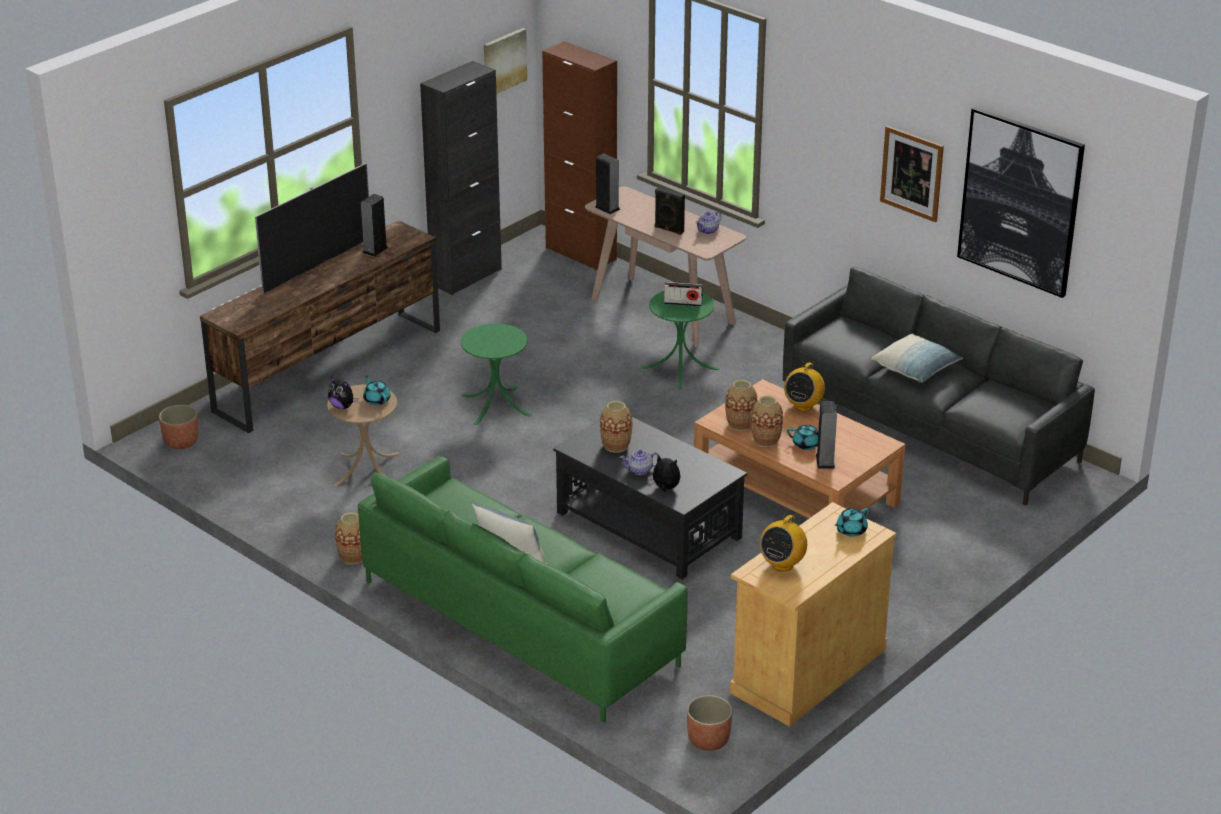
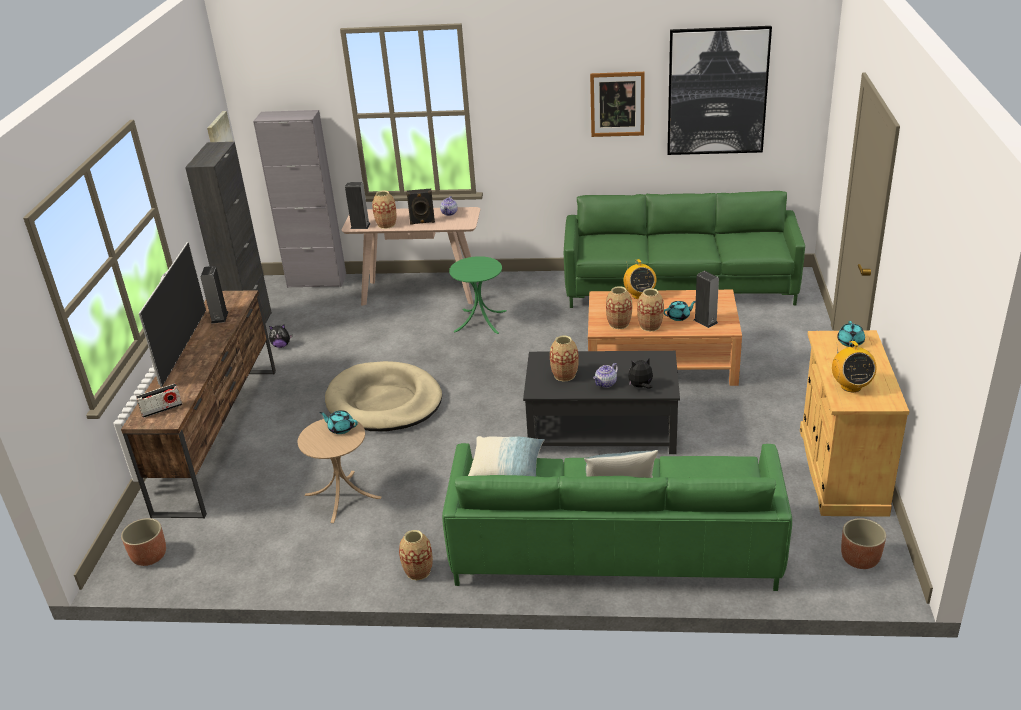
camera: 35 degrees left, 0 degrees up
plush toy [328,376,358,409] -> plush toy moved to [269,325,292,348]
green side table [461,324,531,425] -> beige dog bed [325,361,442,432]
brown cabinet [542,41,617,270] -> grey cabinet [253,110,347,288]
radio [664,282,703,307] -> radio moved to [136,383,182,418]
grey sofa [783,267,1095,505] -> green sofa [564,191,805,308]
pillow [871,334,963,382] -> pillow moved to [468,436,545,476]
none -> vase [372,191,396,229]

